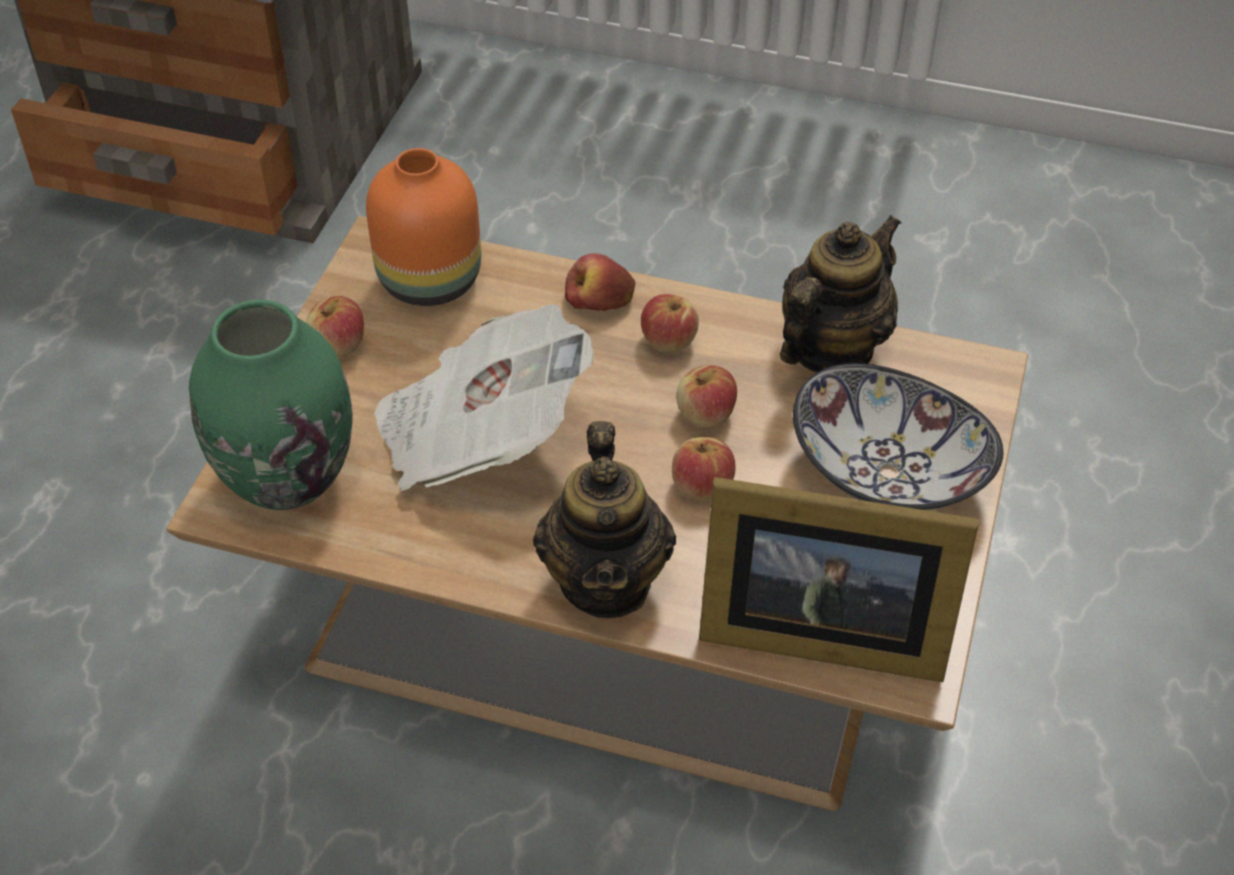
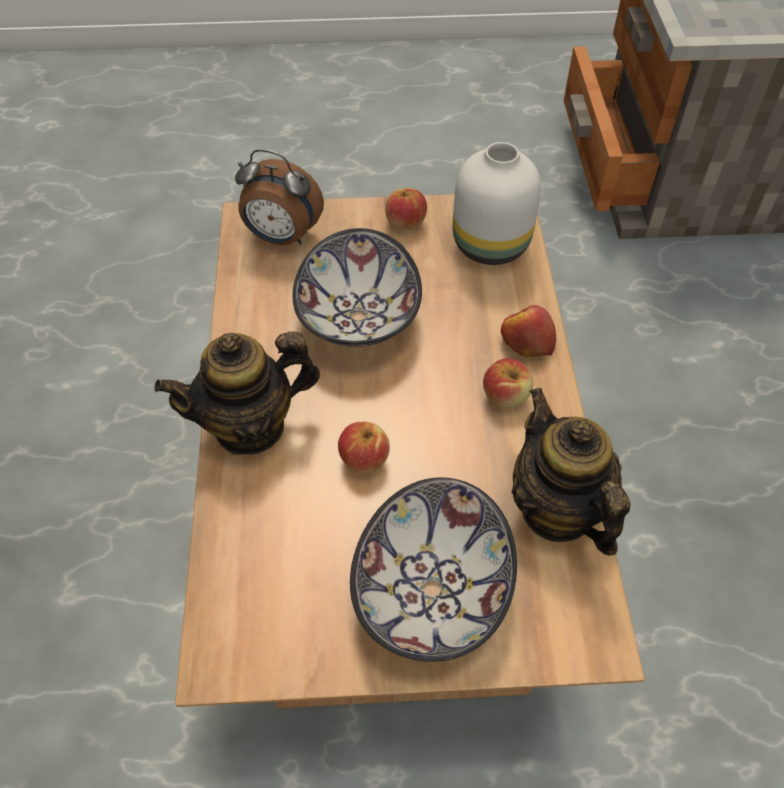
camera: 70 degrees right, 5 degrees up
green vase [189,300,353,510] -> alarm clock [235,149,324,245]
orange vase [366,148,481,306] -> white vase [453,142,541,265]
newspaper [374,304,593,491] -> bowl [293,228,422,347]
apple [676,365,737,428] -> none
picture frame [699,477,979,682] -> none
teapot [780,215,901,372] -> teapot turned 135 degrees counterclockwise [512,388,630,556]

